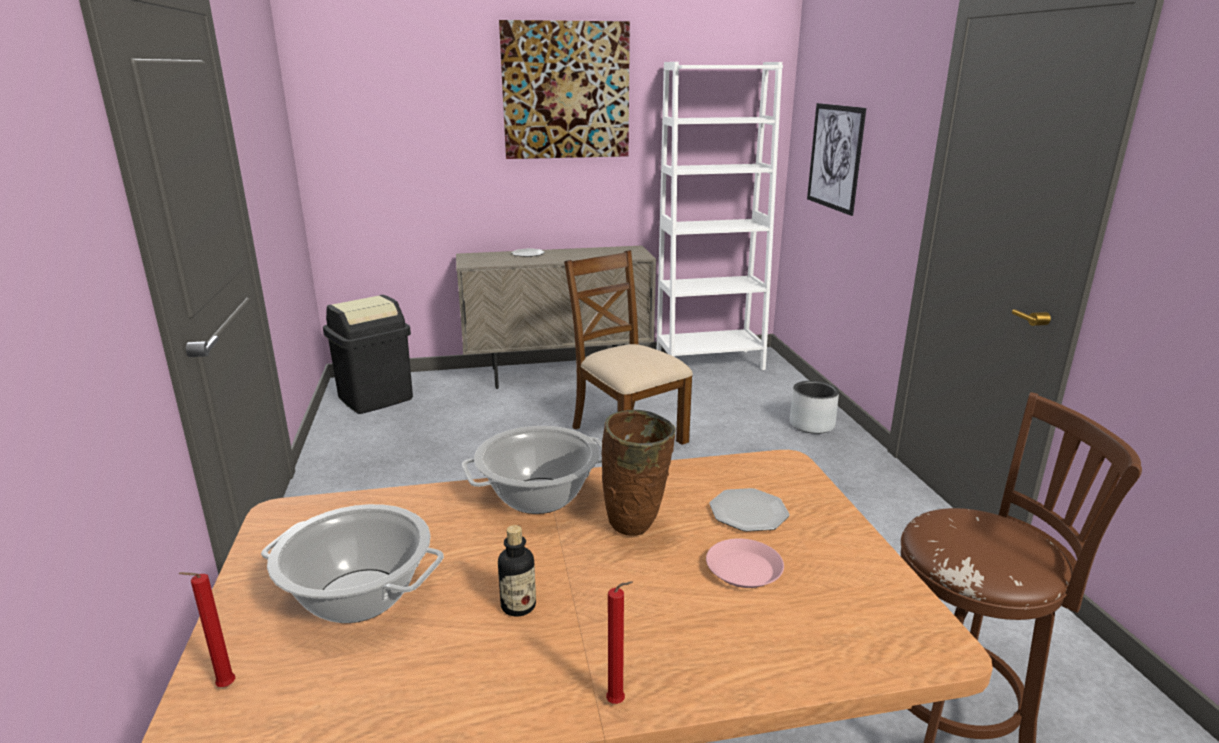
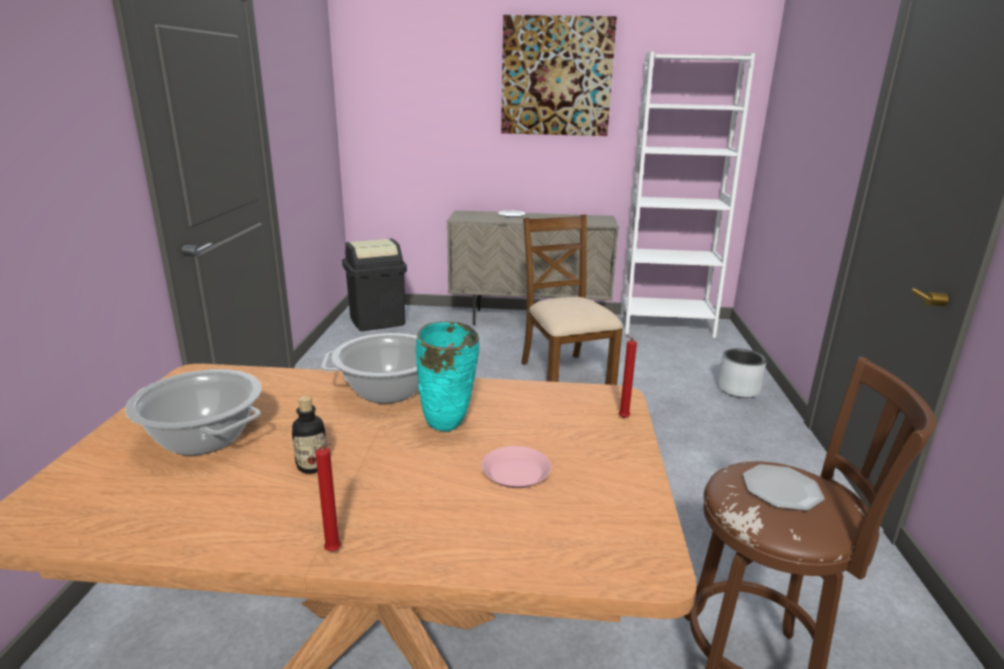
camera: 15 degrees right, 0 degrees up
red candle [179,572,235,687] -> red candle moved to [619,335,637,418]
brown vase [602,410,676,536] -> turquoise vase [416,322,479,431]
plate [709,488,790,532] -> plate moved to [743,464,824,511]
picture [807,103,866,216] -> none

